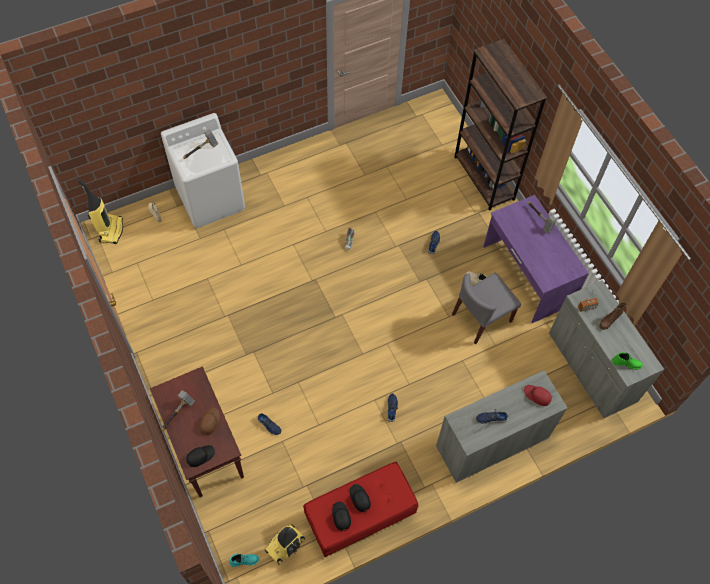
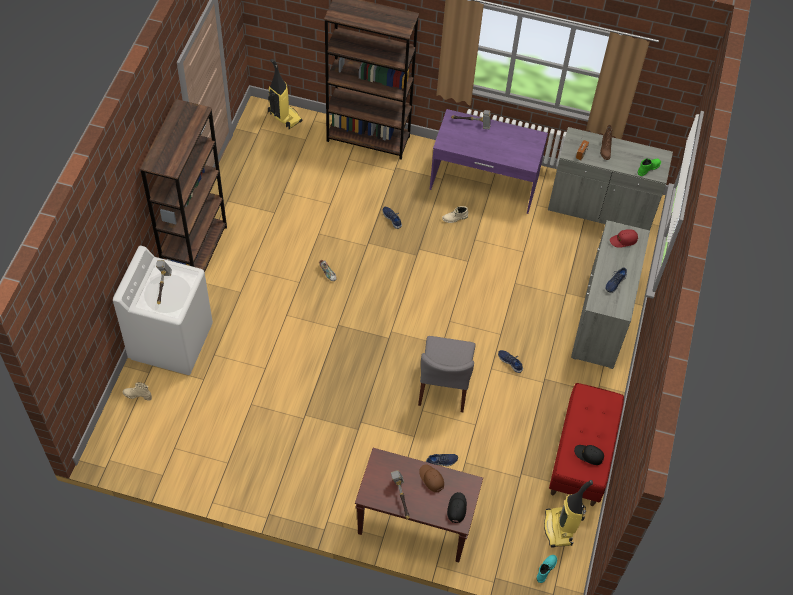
camera: 50 degrees left, 5 degrees down
vacuum cleaner [77,179,123,244] -> vacuum cleaner moved to [268,59,302,129]
black cap [350,484,371,512] -> none
grey chair [452,273,521,344] -> grey chair moved to [418,336,476,412]
none -> brown bookcase [140,99,227,272]

